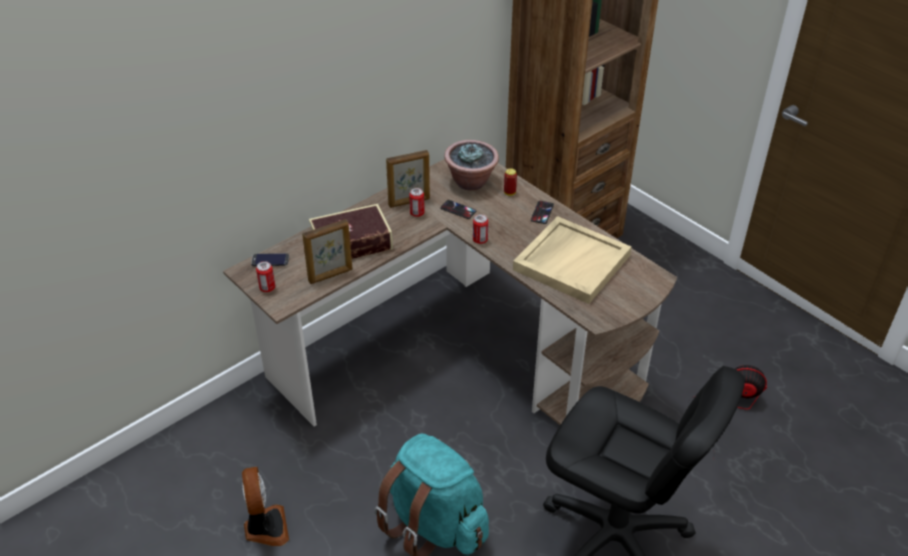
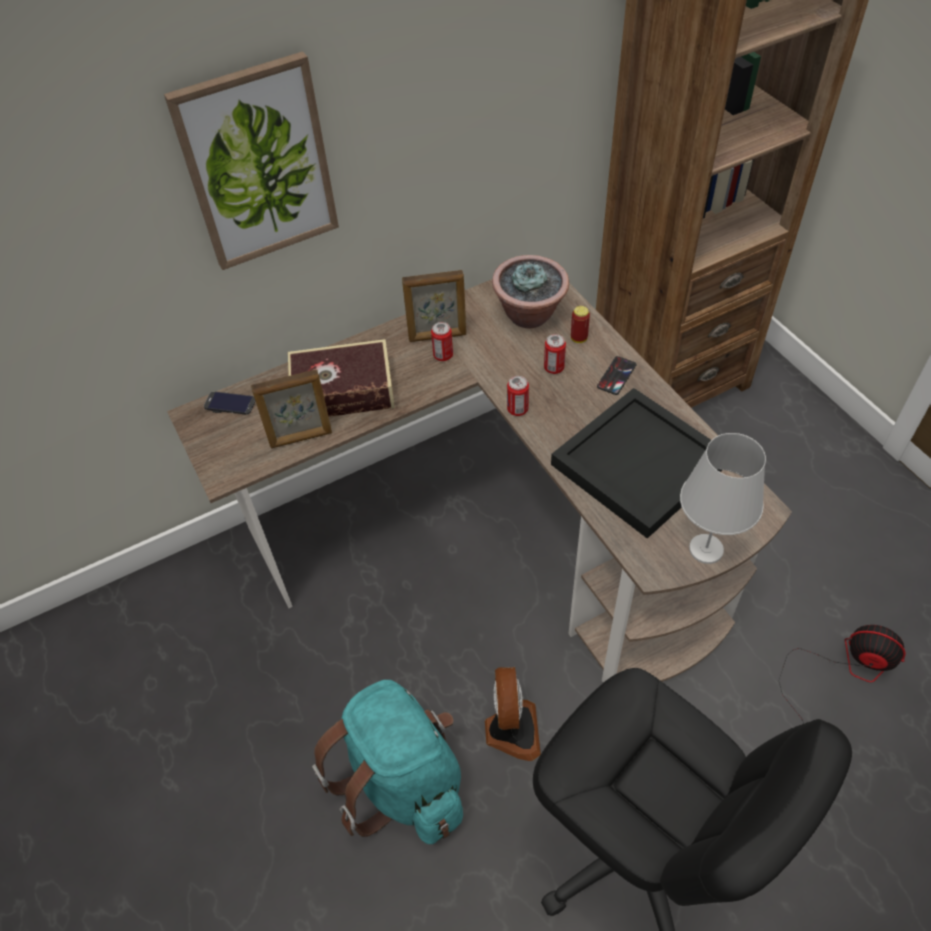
camera: 15 degrees right, 10 degrees up
fan [242,467,289,546] -> fan moved to [485,667,541,761]
can [256,261,275,292] -> can moved to [544,334,566,374]
phone [440,200,476,219] -> none
beige tray [513,216,632,304] -> black tray [551,388,722,539]
none -> picture [164,51,339,270]
none -> white table lamp [680,433,766,564]

